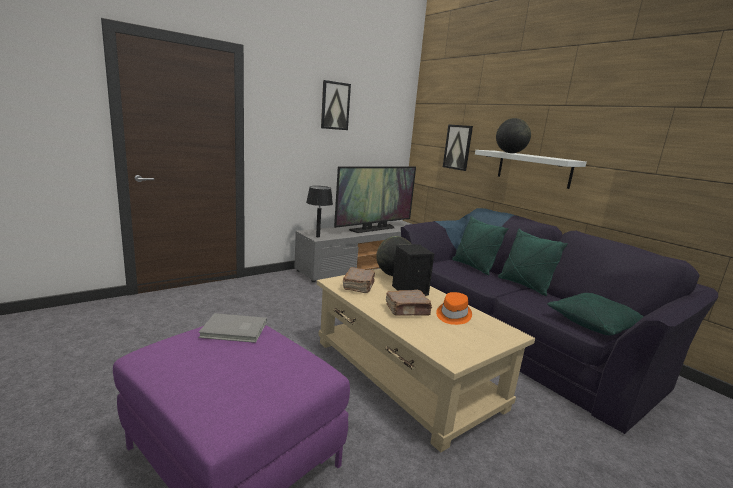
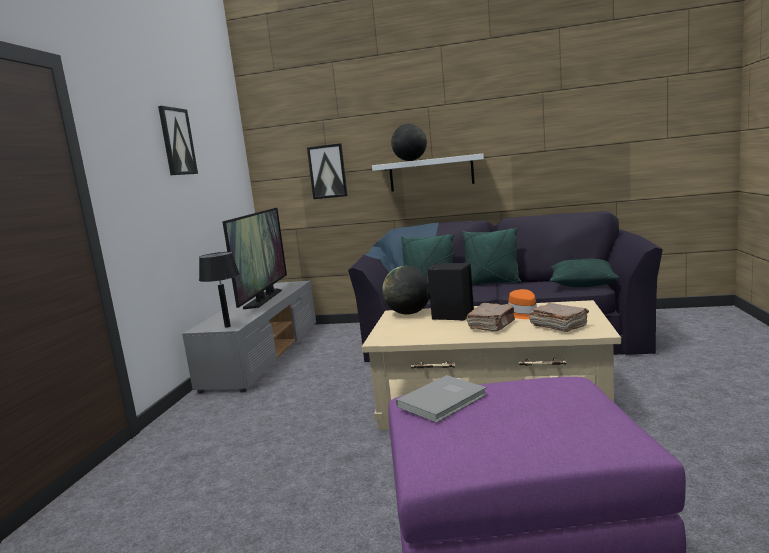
camera: 40 degrees left, 5 degrees down
brown book [343,267,375,293] -> brown book moved to [529,303,589,332]

